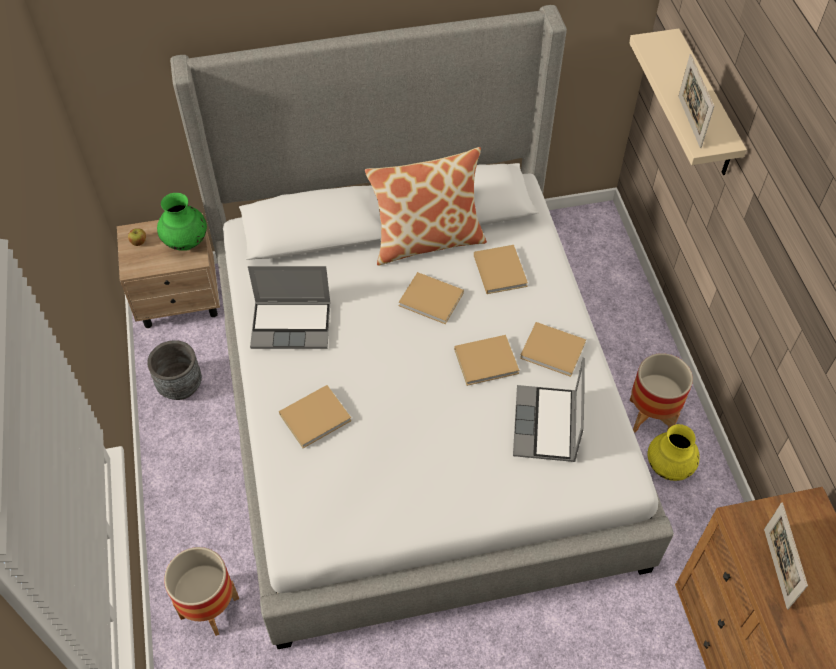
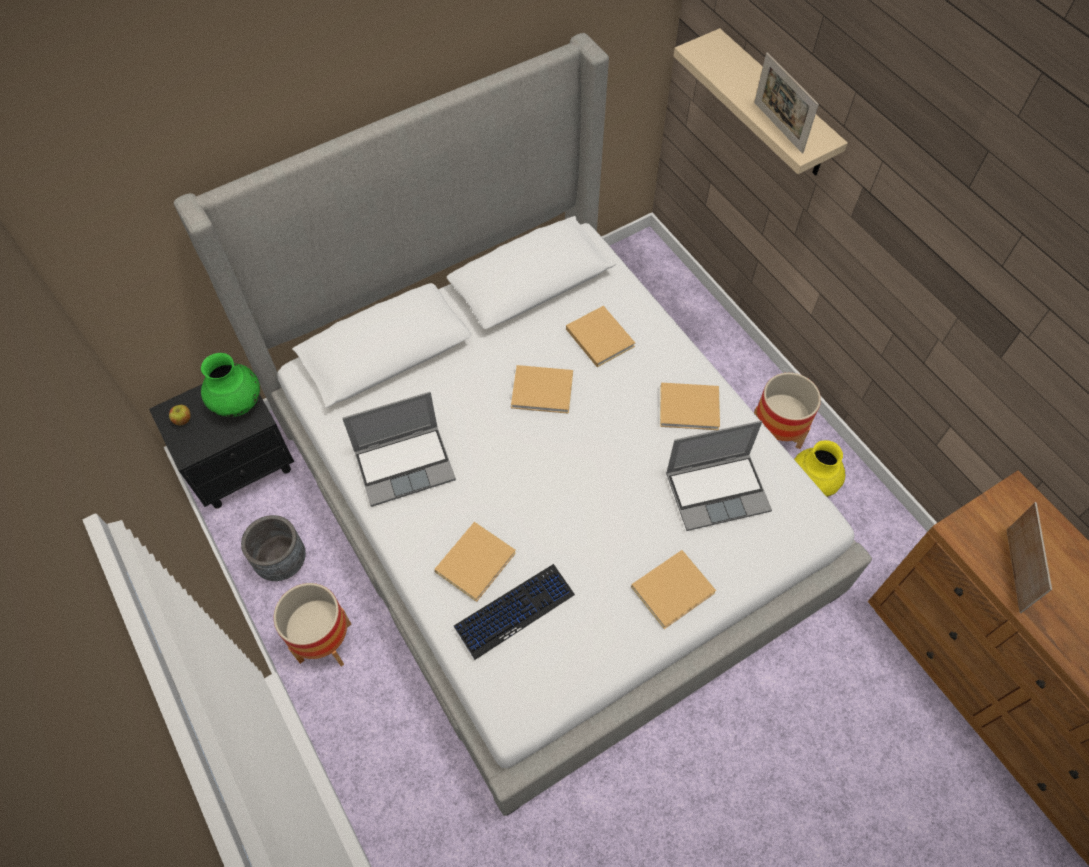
camera: 20 degrees left, 5 degrees up
beige nightstand [117,213,220,328] -> black nightstand [149,384,294,509]
planter [164,547,239,636] -> planter moved to [274,583,351,667]
pillow [365,147,487,266] -> none
beige book [454,335,519,386] -> beige book moved to [631,550,716,629]
laptop [513,357,585,462] -> laptop turned 90 degrees counterclockwise [666,421,772,531]
picture frame [764,502,808,610] -> picture frame turned 150 degrees counterclockwise [1007,502,1052,613]
none -> keyboard [454,564,575,660]

